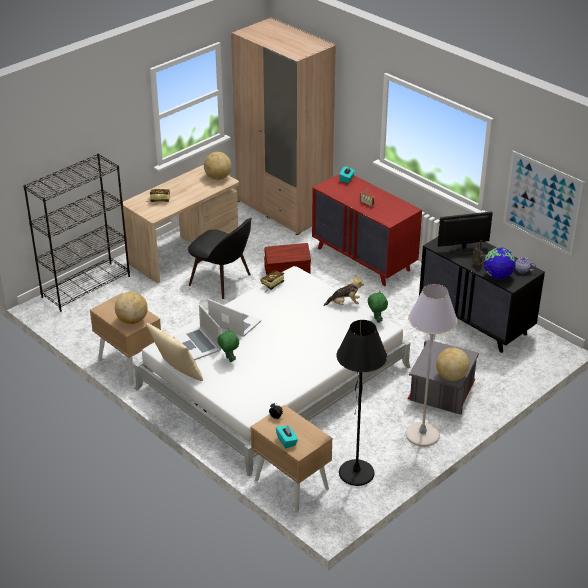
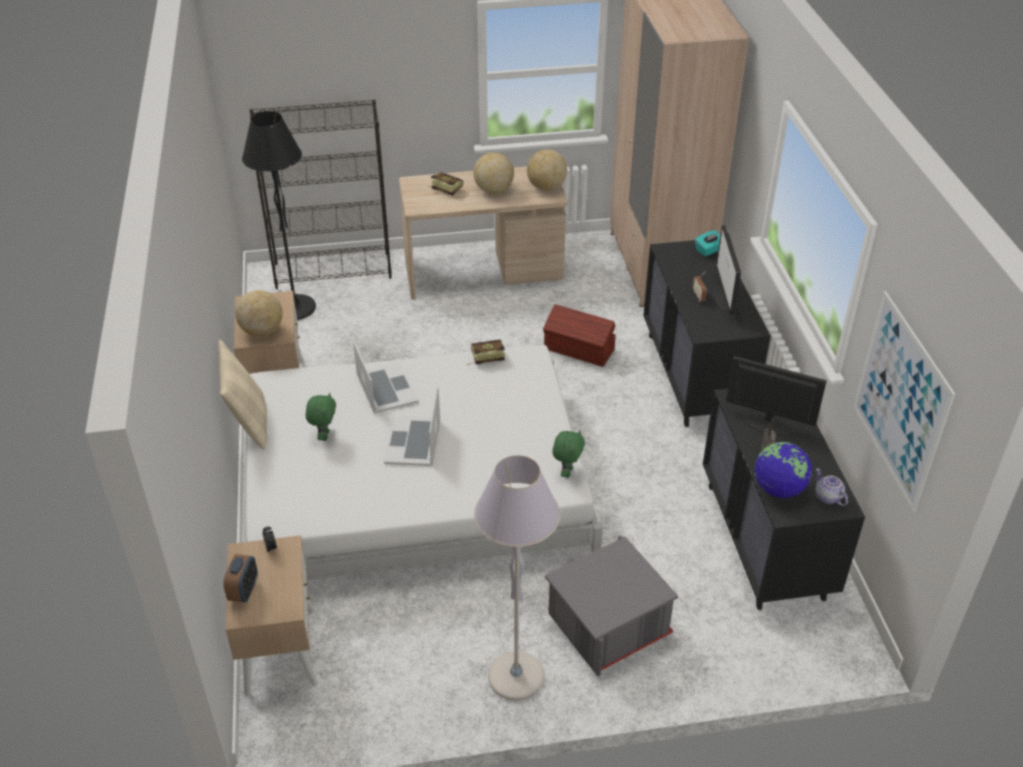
camera: 35 degrees right, 5 degrees up
laptop [173,304,221,360] -> laptop moved to [384,387,440,466]
black chair [188,218,252,299] -> none
turquoise tissue box [276,424,298,448] -> alarm clock [223,554,258,603]
red dresser [312,174,422,286] -> black dresser [643,240,771,427]
plush toy [323,276,364,306] -> none
black floor lamp [336,320,387,486] -> black floor lamp moved to [242,111,316,320]
globe [436,347,470,381] -> globe moved to [473,152,514,194]
none -> monitor [712,225,741,315]

